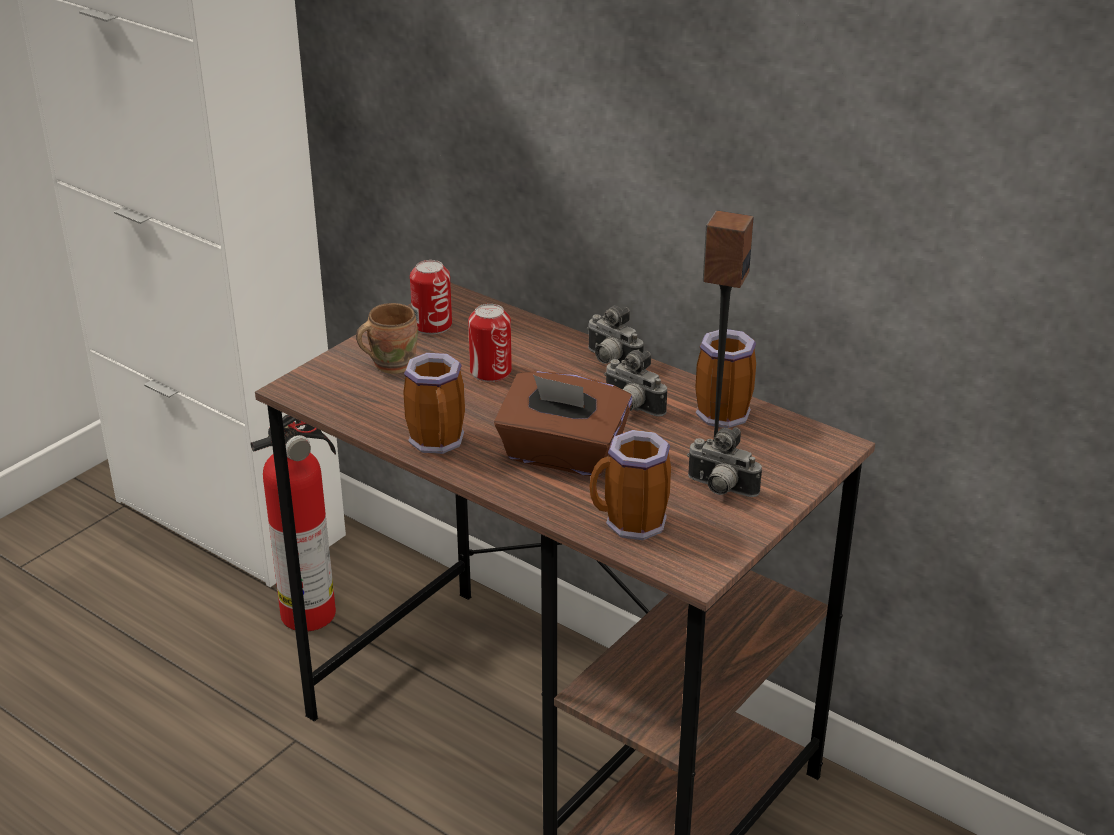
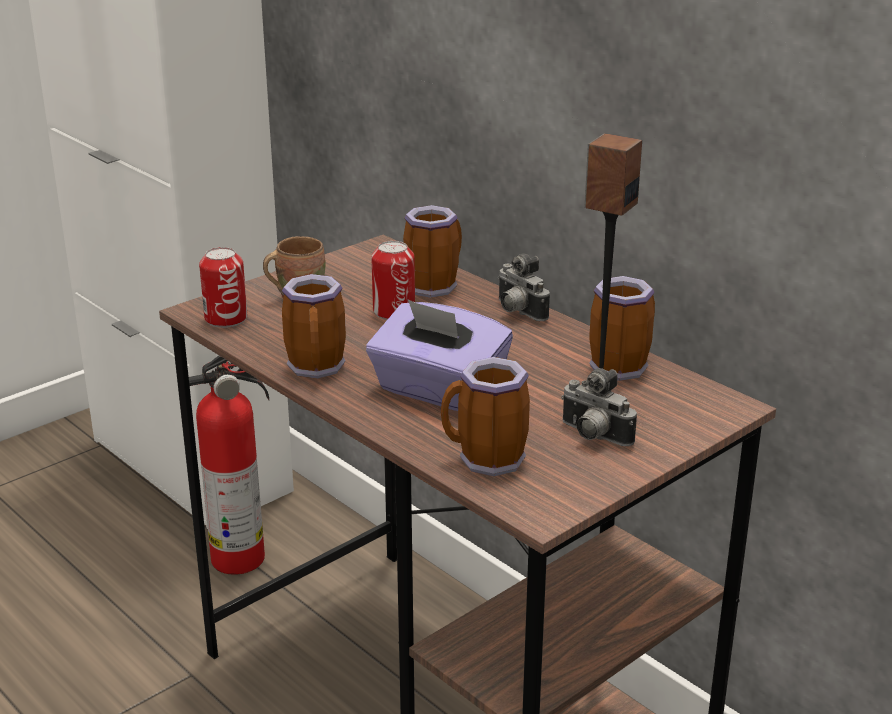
camera: 10 degrees right, 5 degrees down
can [410,260,452,334] -> can moved to [199,247,247,328]
brown tissue box [494,371,633,477] -> purple tissue box [366,299,513,411]
camera [604,350,667,417] -> none
none -> mug [403,205,462,298]

